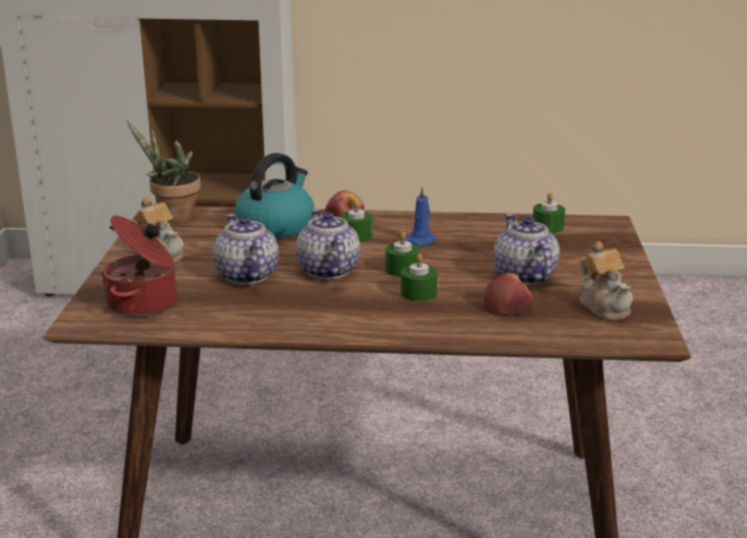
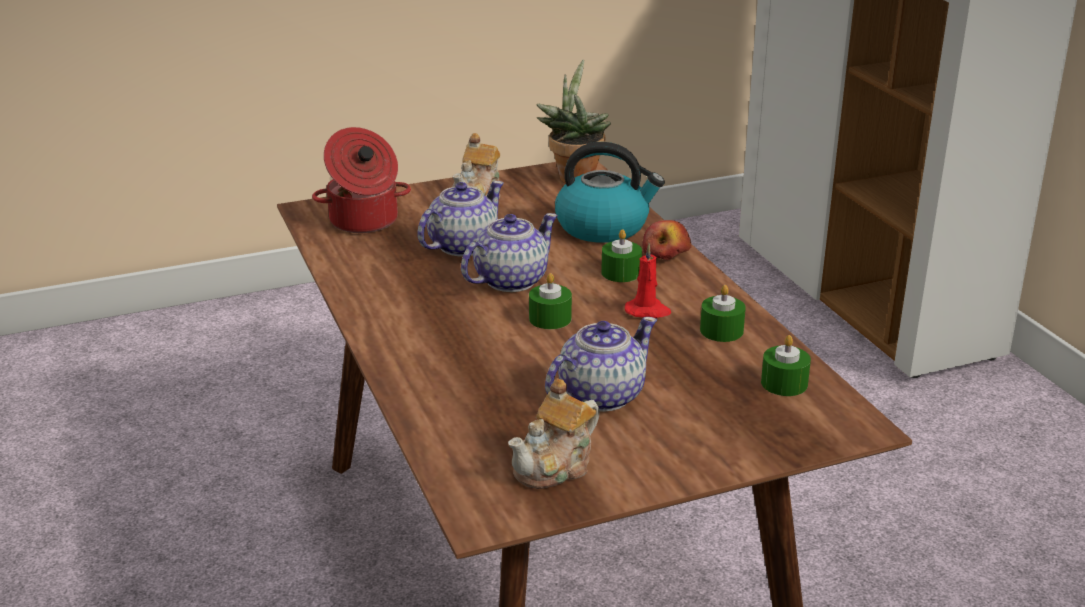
camera: 65 degrees right, 5 degrees up
green candle [401,254,437,302] -> green candle moved to [700,285,746,342]
blue candle [405,186,437,246] -> red candle [625,244,671,318]
apple [484,273,533,315] -> none

